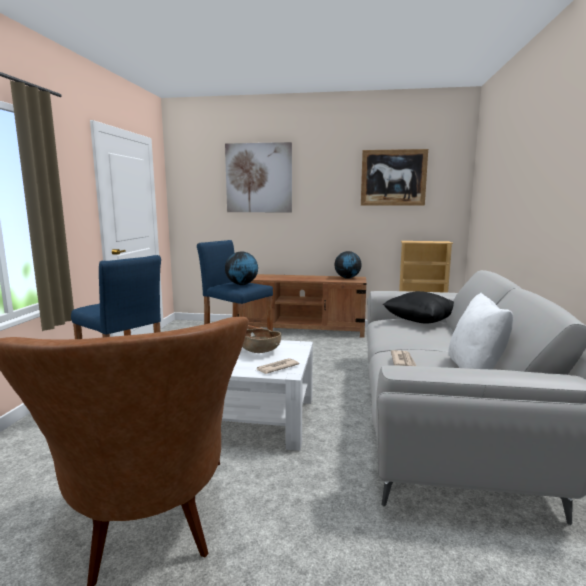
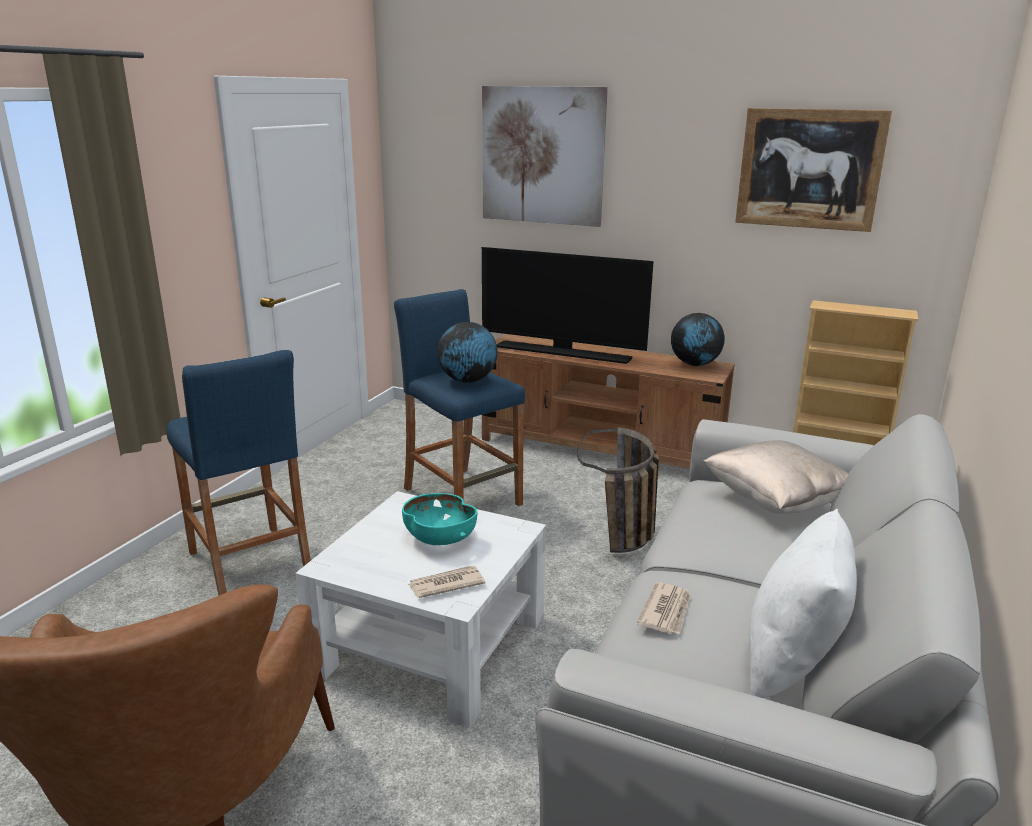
camera: 15 degrees right, 10 degrees up
brown bowl [242,329,281,353] -> turquoise bowl [402,493,477,545]
black pillow [383,291,454,323] -> beige pillow [703,440,849,514]
none -> television [482,247,654,364]
none -> basket [577,427,659,553]

